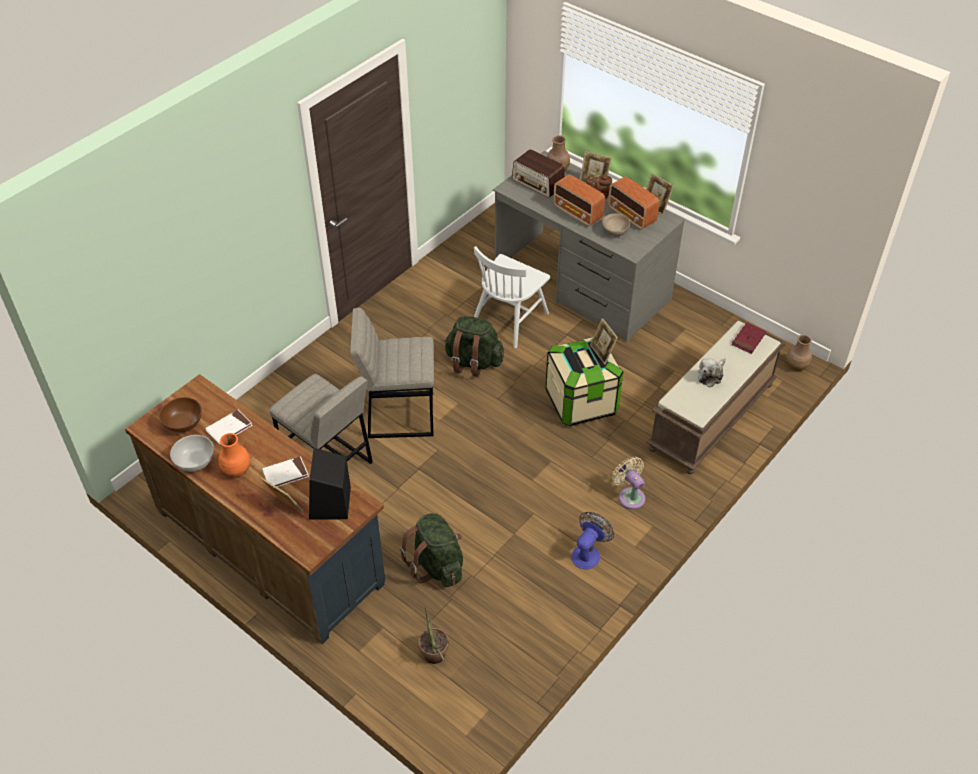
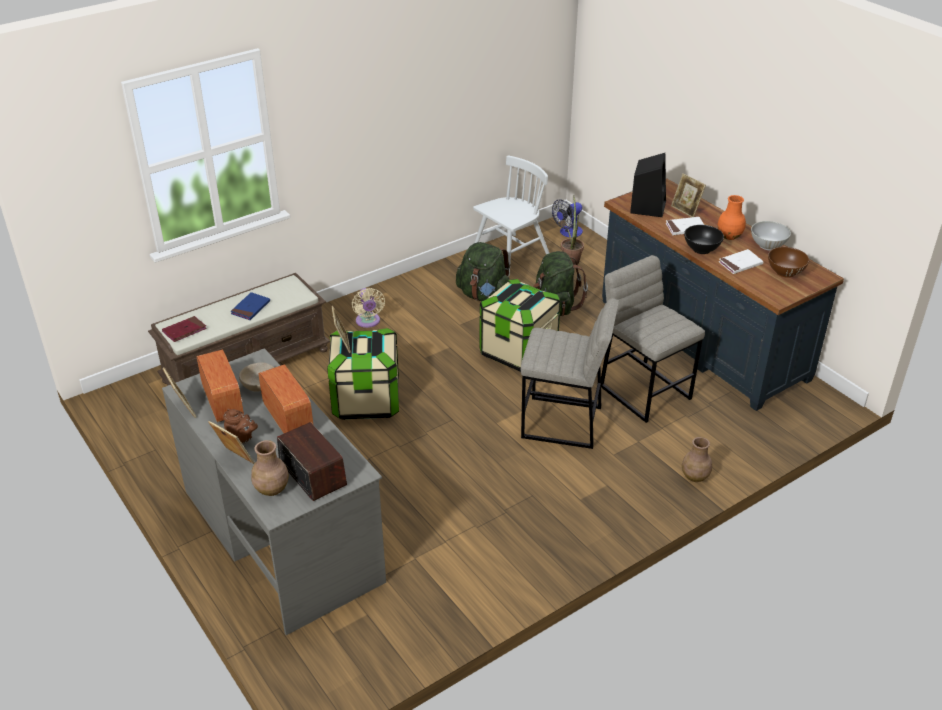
camera: 165 degrees left, 10 degrees down
green backpack [444,316,504,377] -> green backpack moved to [456,242,510,301]
white chair [474,246,550,348] -> white chair moved to [473,156,549,277]
fan [572,512,614,569] -> fan moved to [552,200,583,237]
plush toy [698,358,726,387] -> blue book [231,292,270,320]
brown vase [787,335,812,371] -> brown vase moved to [682,437,712,482]
none -> storage box [479,279,561,372]
none -> black bowl [684,225,724,254]

